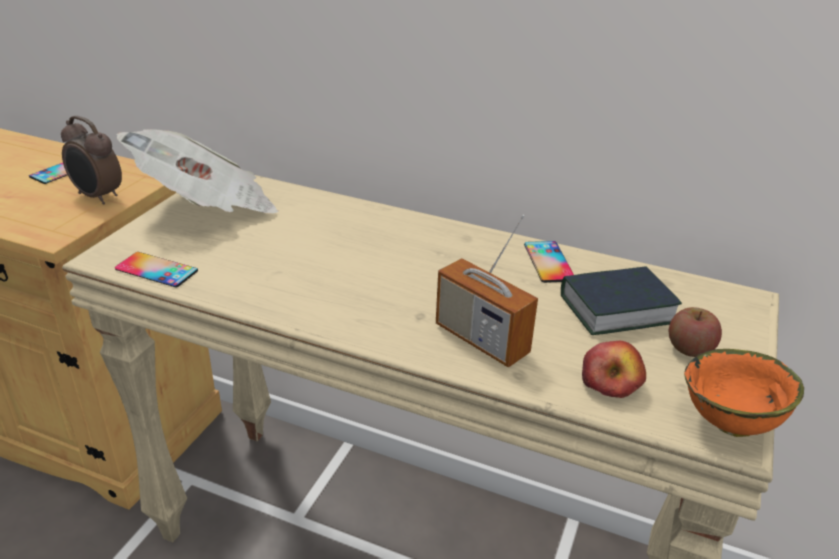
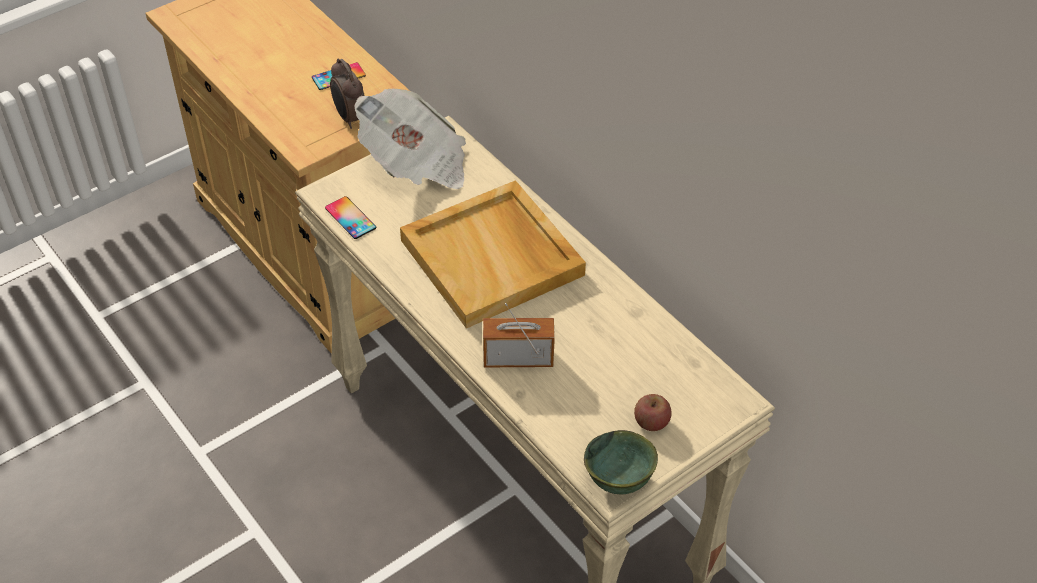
camera: 30 degrees right, 15 degrees up
radio [436,215,538,367] -> radio turned 105 degrees clockwise [483,303,555,367]
phone [524,241,574,283] -> none
book [561,266,682,335] -> none
apple [582,341,646,398] -> none
orange bowl [684,349,804,437] -> green bowl [584,430,658,494]
none -> beige tray [400,180,586,328]

